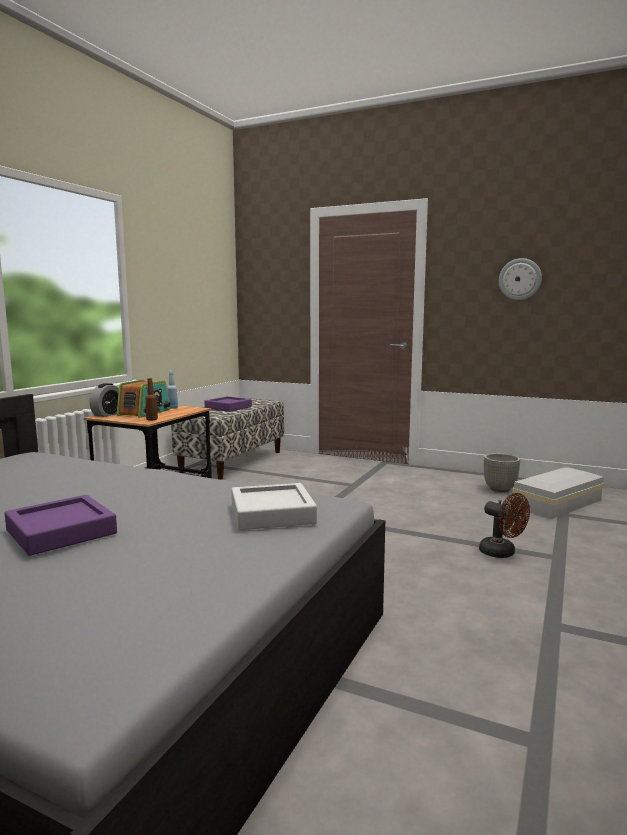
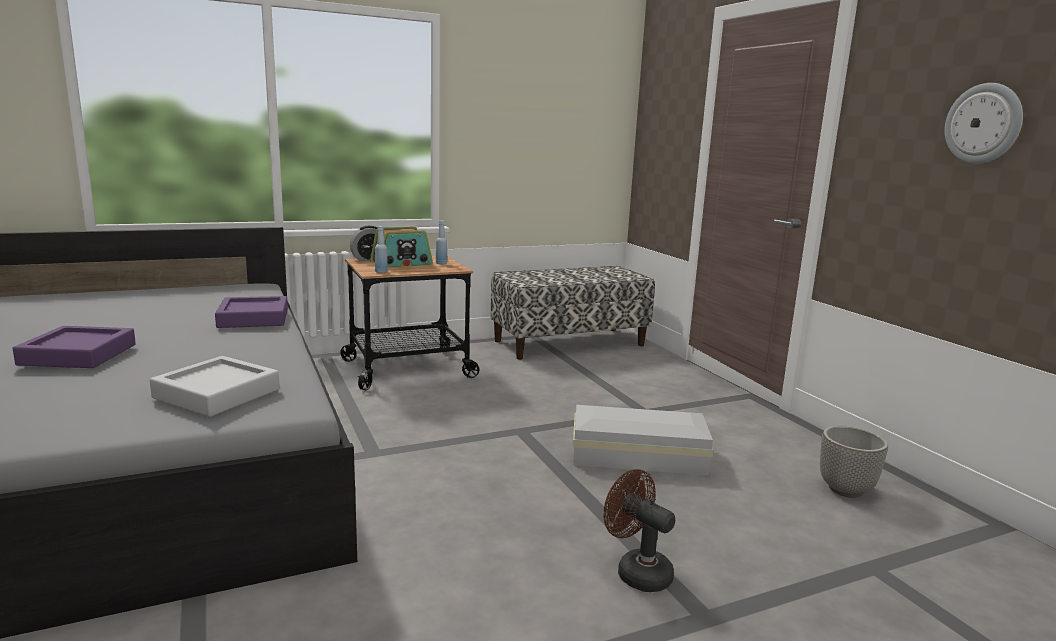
camera: 40 degrees right, 5 degrees up
brown bottle [145,378,158,421] -> blue bottle [375,226,388,273]
purple tray [204,396,252,412] -> purple tray moved to [215,296,288,328]
brown fan [479,493,530,558] -> brown fan turned 135 degrees clockwise [604,469,675,592]
white storage box [512,467,604,519] -> white storage box moved to [573,405,714,476]

